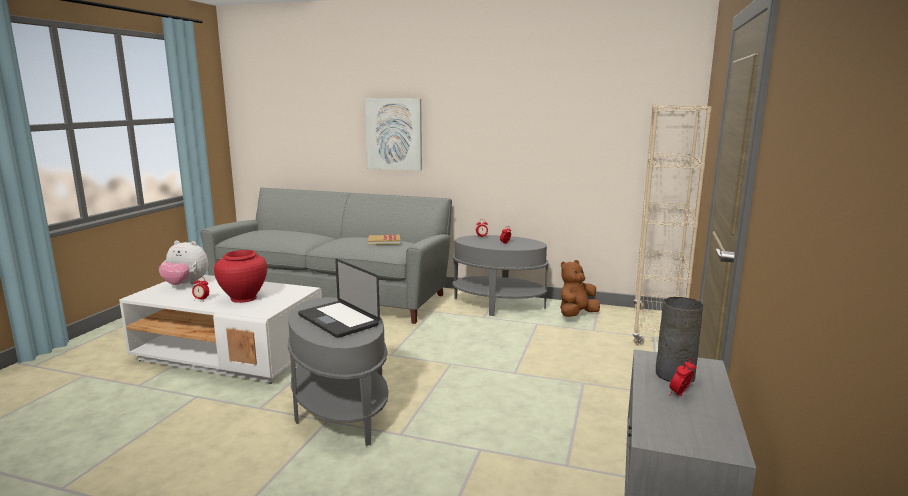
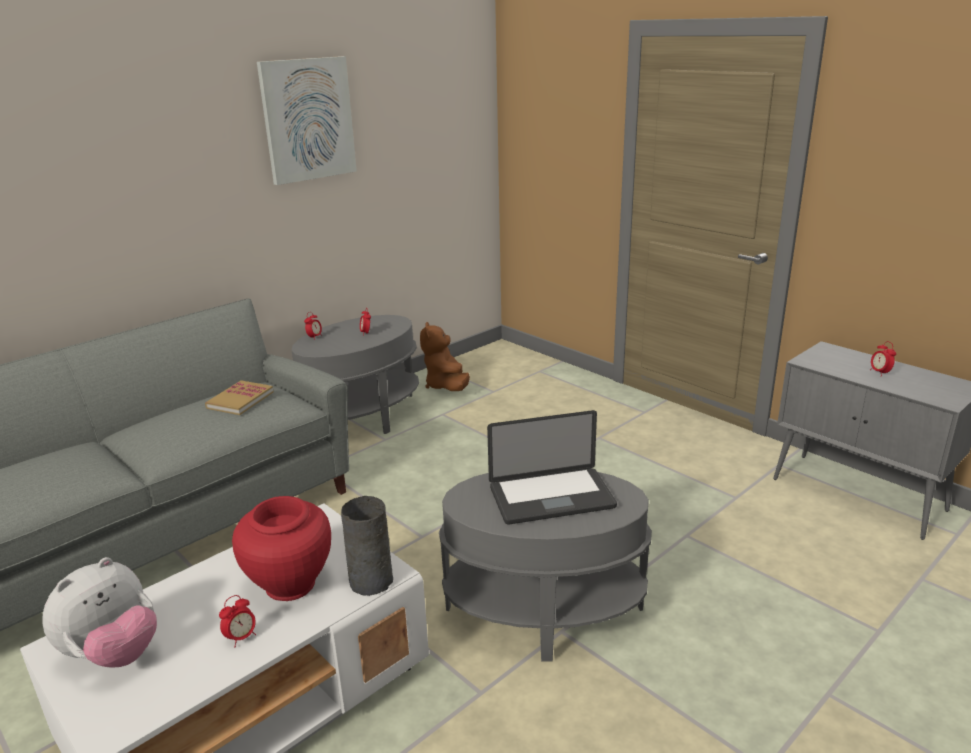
camera: 60 degrees left, 10 degrees up
picture [365,99,422,171] -> picture moved to [257,56,357,185]
beige bookcase [632,104,712,345] -> none
grey vase [656,297,703,382] -> grey vase moved to [341,496,393,596]

